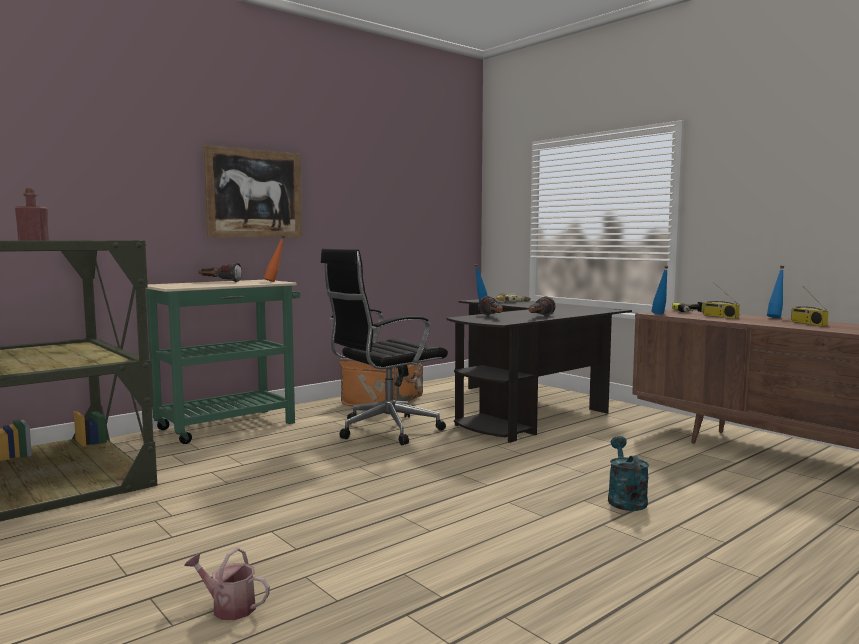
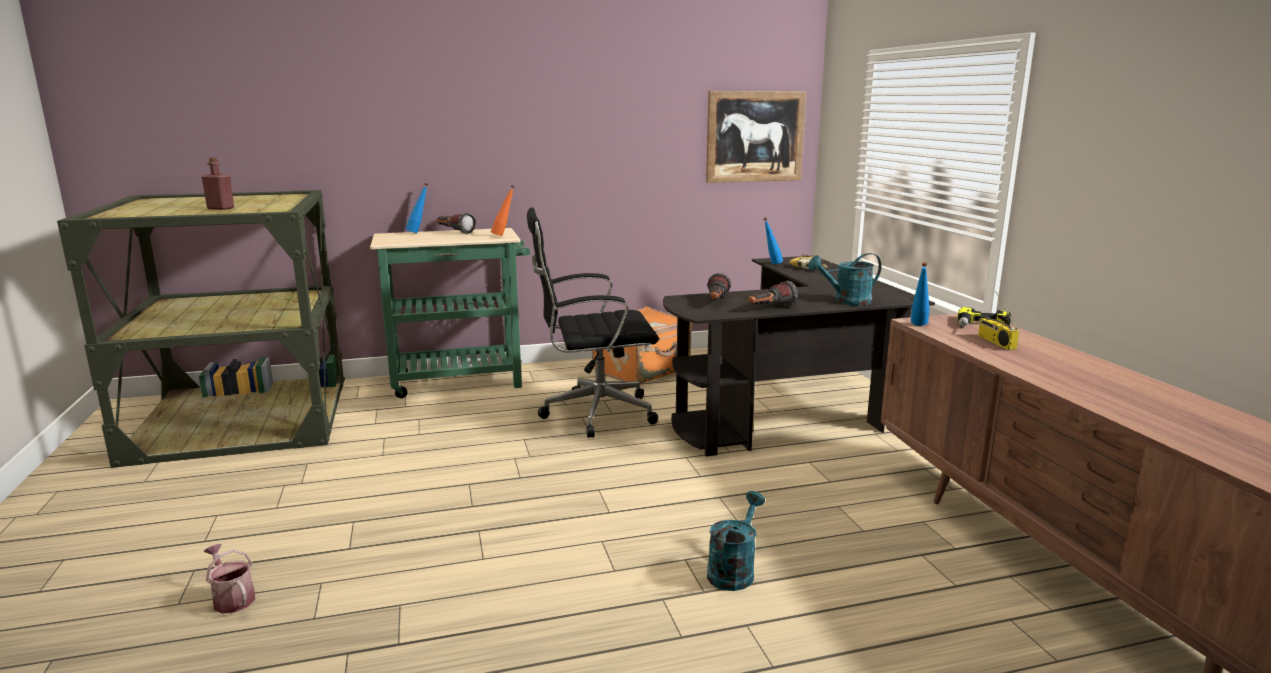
camera: 25 degrees right, 10 degrees up
picture [203,145,302,238] -> picture moved to [706,91,806,183]
blue bottle [767,266,784,318] -> blue bottle moved to [406,183,428,233]
radio [791,286,829,326] -> none
none -> turquoise watering can [808,253,882,306]

